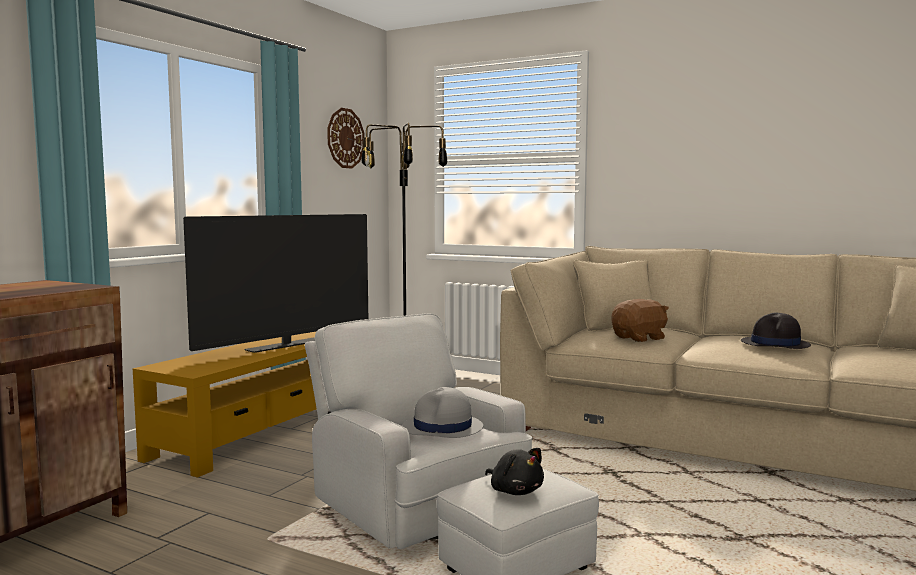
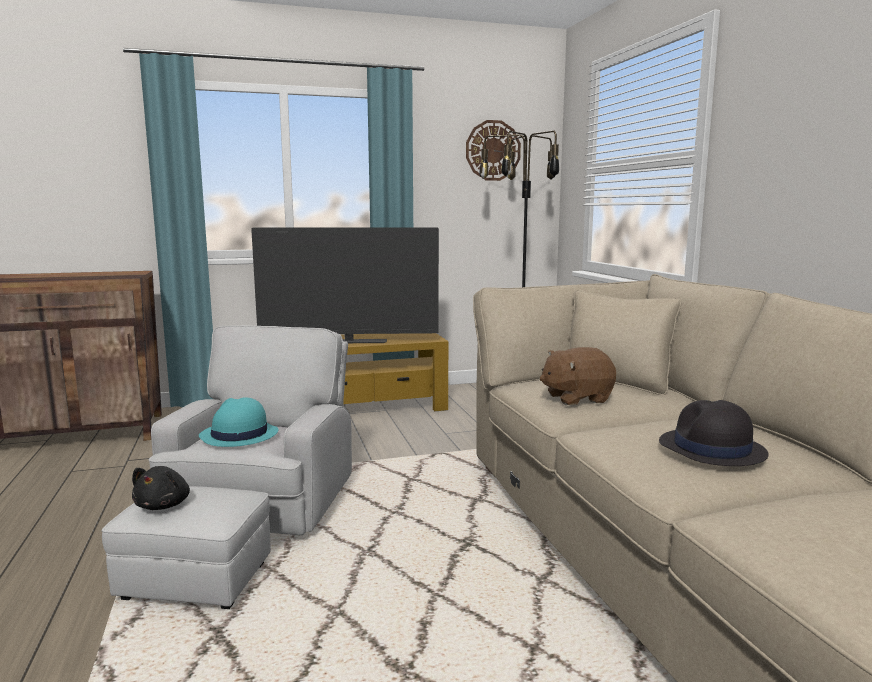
camera: 45 degrees right, 5 degrees up
grey hat [402,387,483,438] -> turquoise hat [199,397,278,447]
brown plush toy [611,299,669,342] -> brown plush toy turned 150 degrees clockwise [540,347,616,405]

